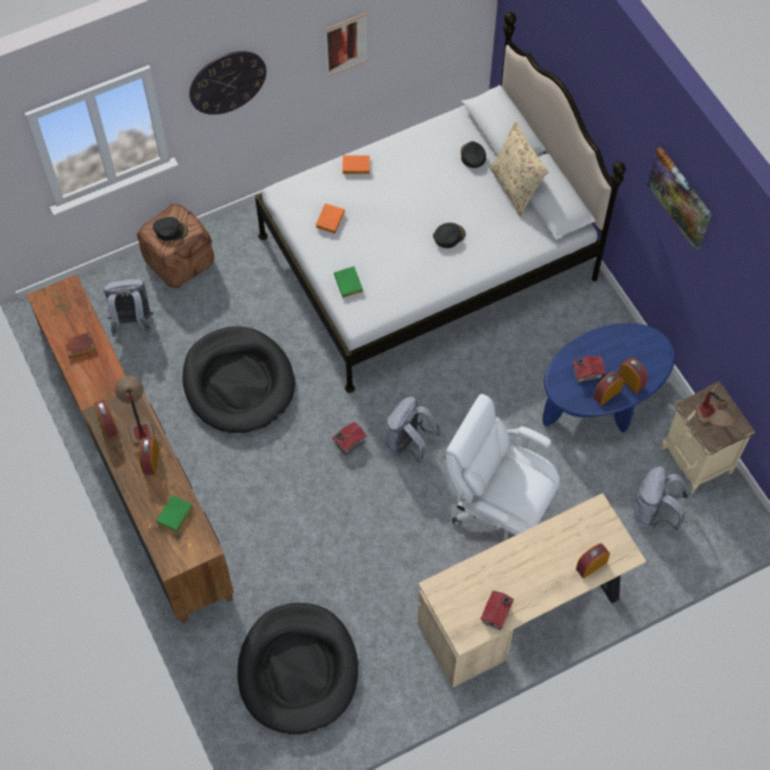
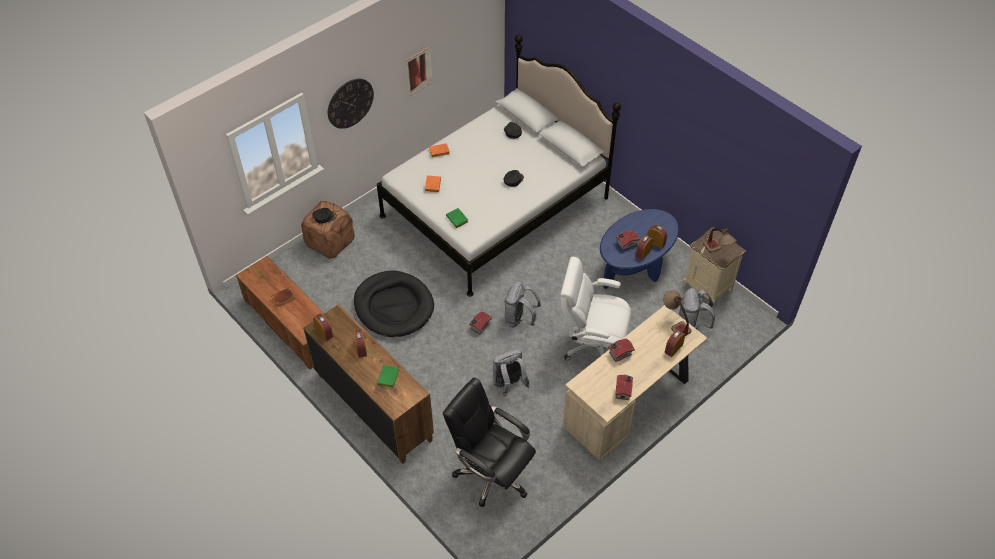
camera: 15 degrees left, 10 degrees down
grey backpack [103,279,154,337] -> grey backpack moved to [493,349,530,397]
table lamp [115,376,155,445] -> table lamp moved to [663,290,692,336]
black dog bed [237,603,358,734] -> black office chair [443,377,536,507]
beige pillow [489,121,549,217] -> none
picture [647,147,712,251] -> none
none -> toy house [608,338,635,362]

